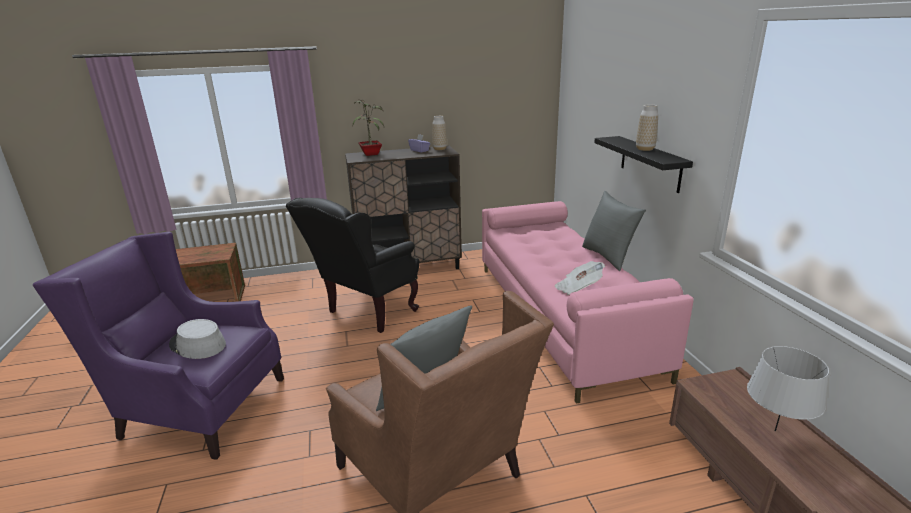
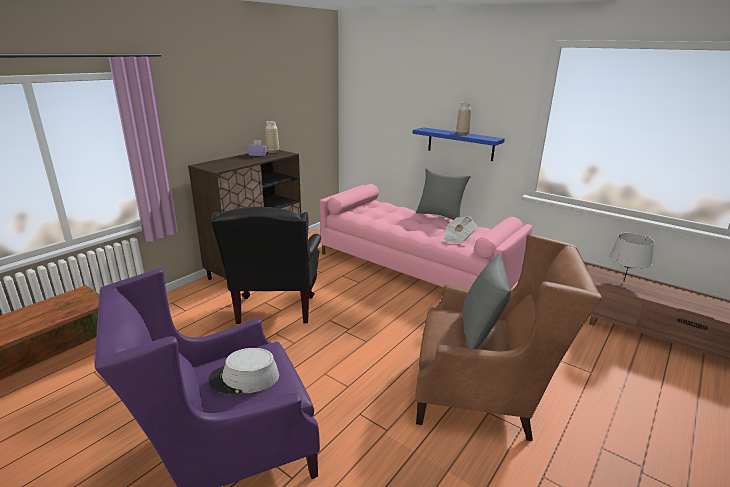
camera: 40 degrees left, 0 degrees up
potted plant [353,99,384,156] -> none
black shelf [594,136,693,193] -> blue shelf [412,127,505,161]

